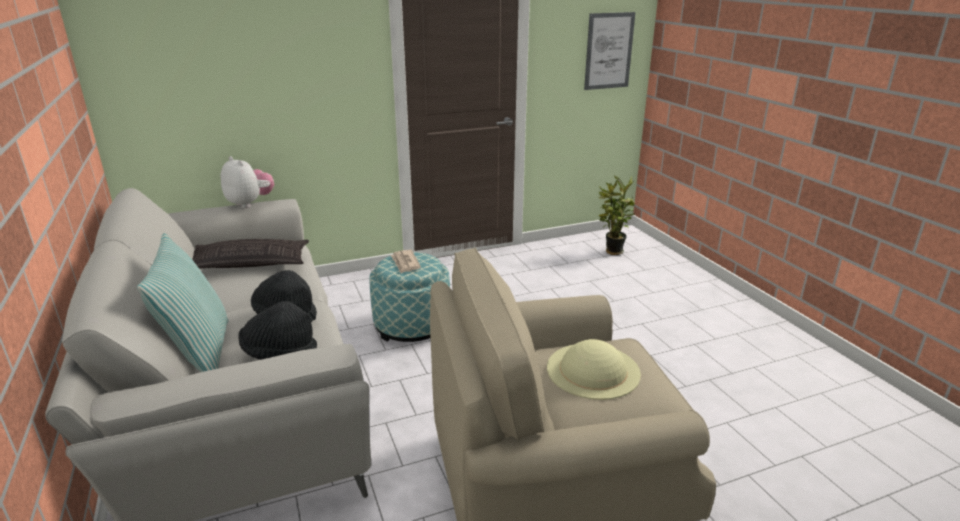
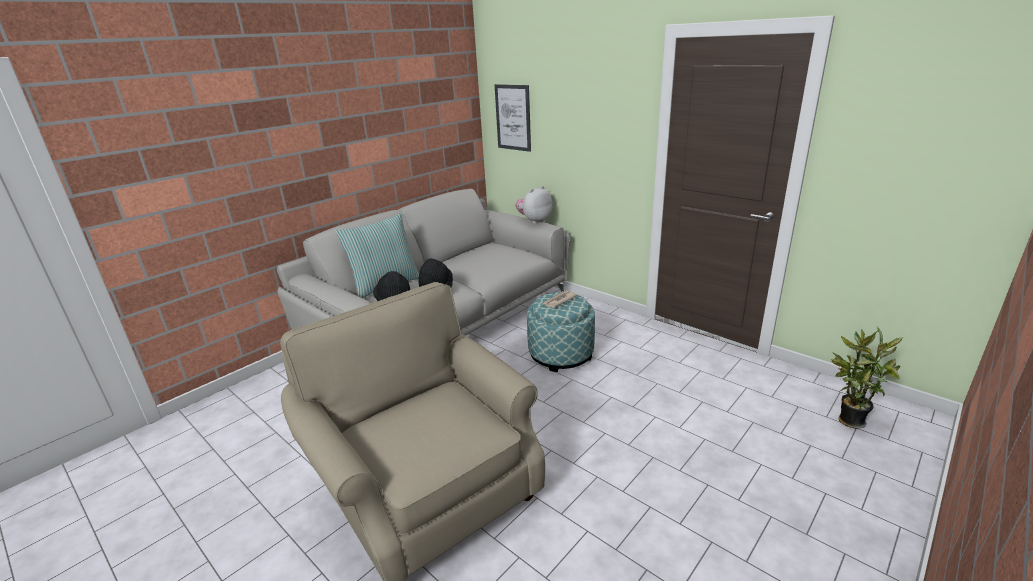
camera: 65 degrees right, 0 degrees up
pillow [192,239,309,269] -> none
plush toy [220,156,274,208] -> plush toy turned 150 degrees counterclockwise [515,186,553,224]
beige hat [547,339,641,400] -> none
picture [584,12,636,90] -> picture moved to [495,84,531,152]

